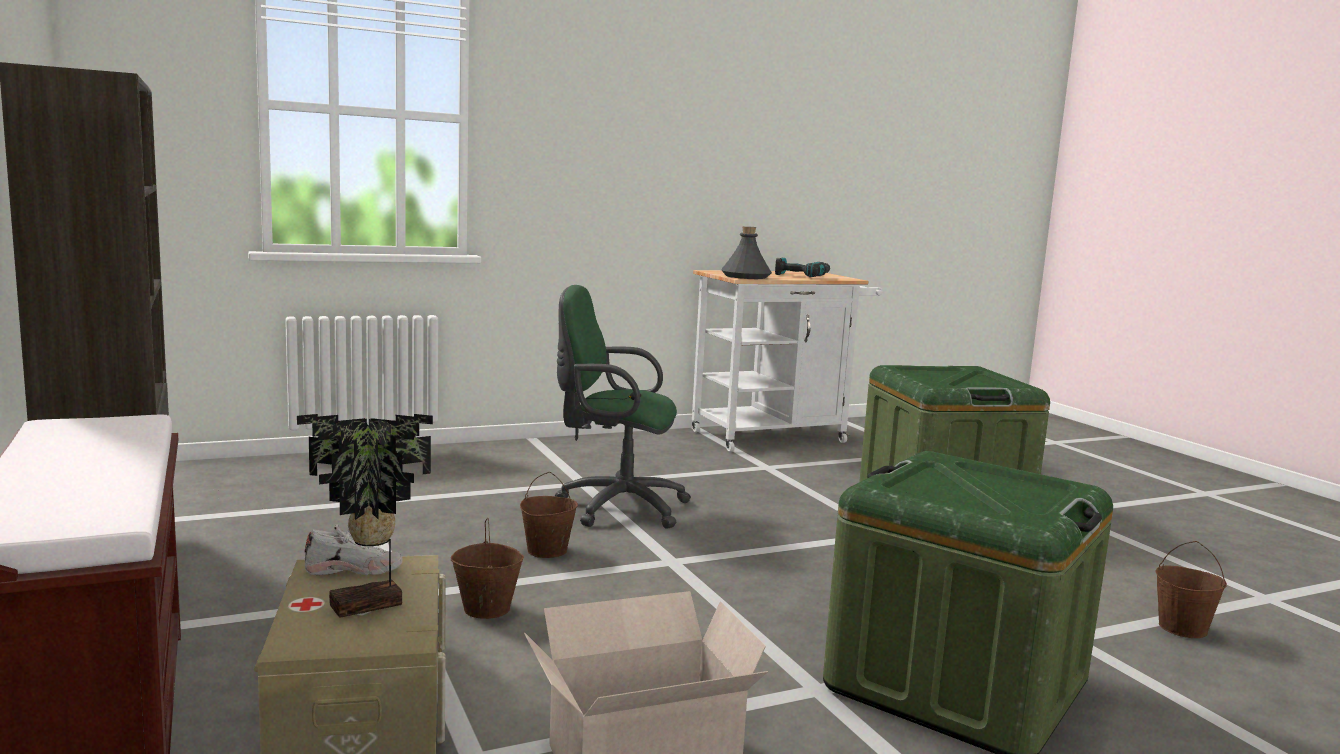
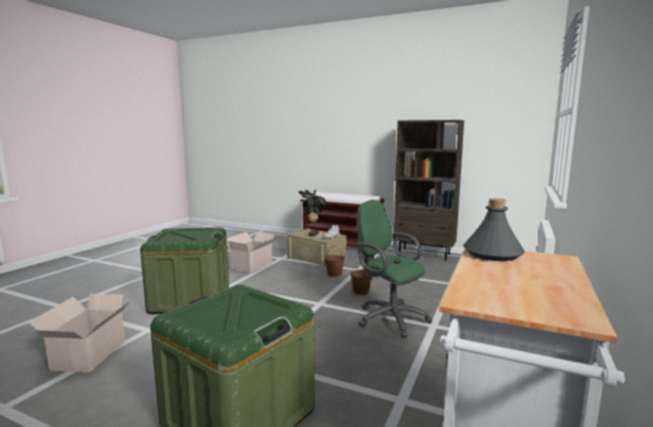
camera: 140 degrees right, 0 degrees up
green office chair [555,285,691,529] -> green office chair turned 105 degrees counterclockwise [357,200,432,338]
power drill [775,258,830,277] -> none
brown bucket [1156,541,1227,638] -> cardboard box [28,294,132,373]

